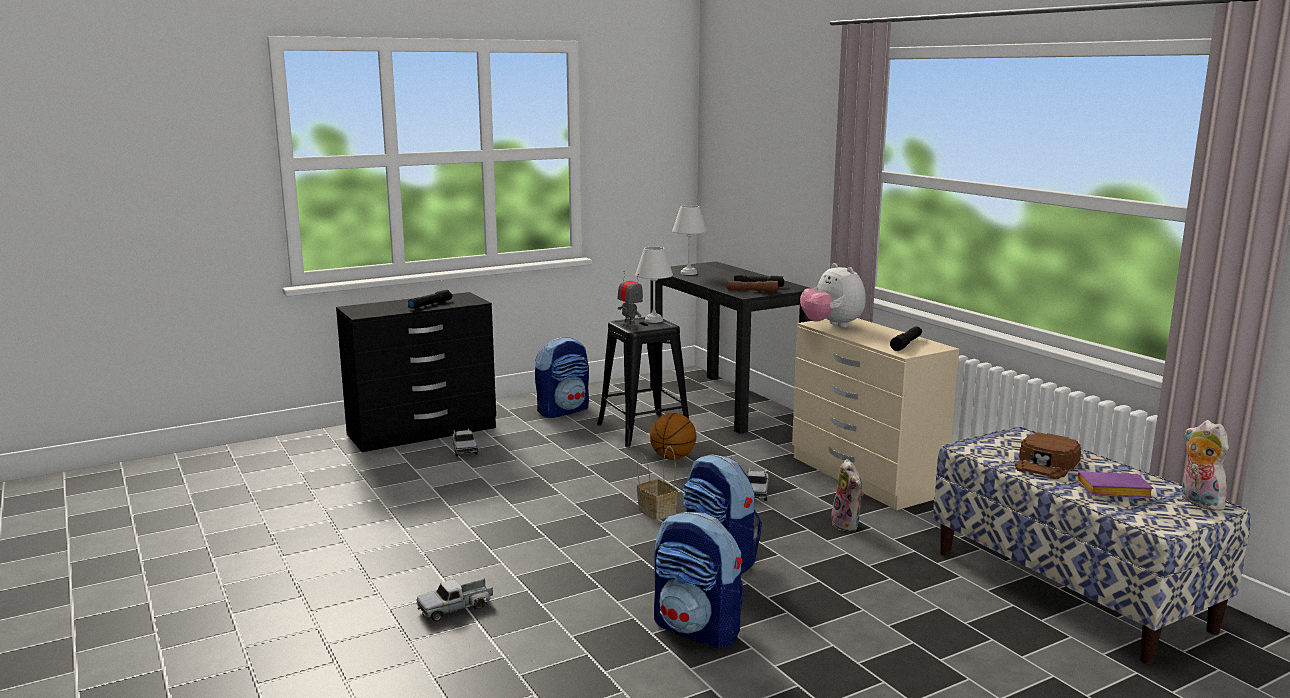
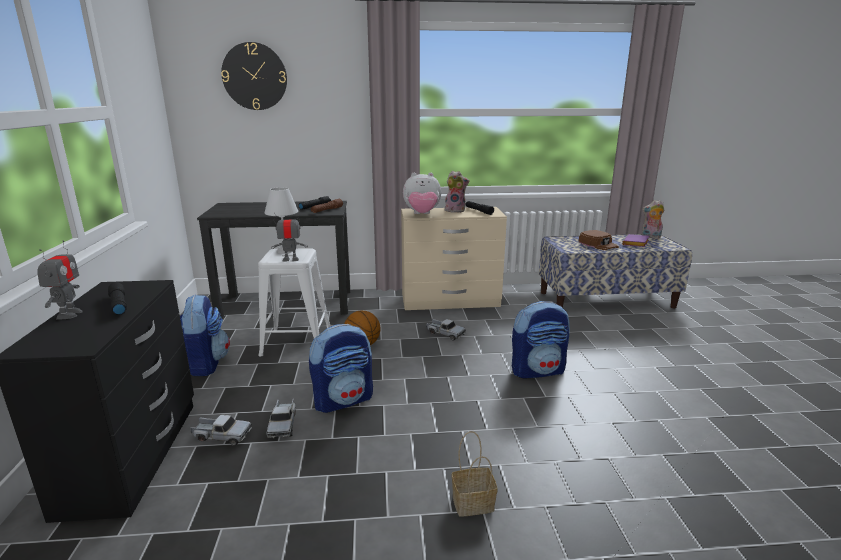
camera: 65 degrees left, 5 degrees up
toy truck [416,579,493,622] -> toy truck moved to [266,398,296,439]
black stool [597,317,689,447] -> white stool [258,249,331,358]
basket [637,446,678,520] -> basket moved to [452,431,498,517]
backpack [654,512,744,648] -> backpack moved to [309,324,373,413]
white table lamp [672,205,707,275] -> none
plush toy [831,459,864,531] -> plush toy moved to [445,171,470,213]
none -> toy robot [37,240,83,320]
none -> wall clock [221,42,287,110]

